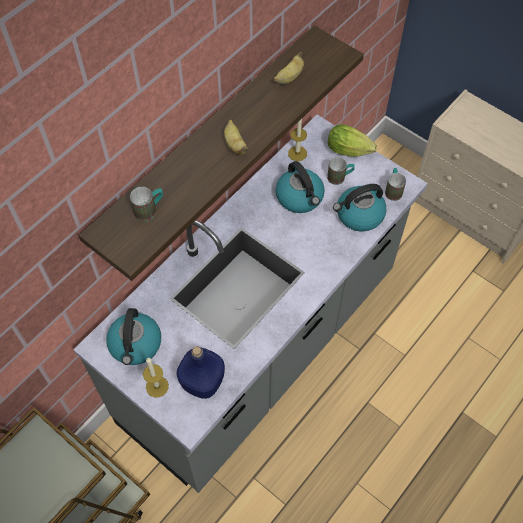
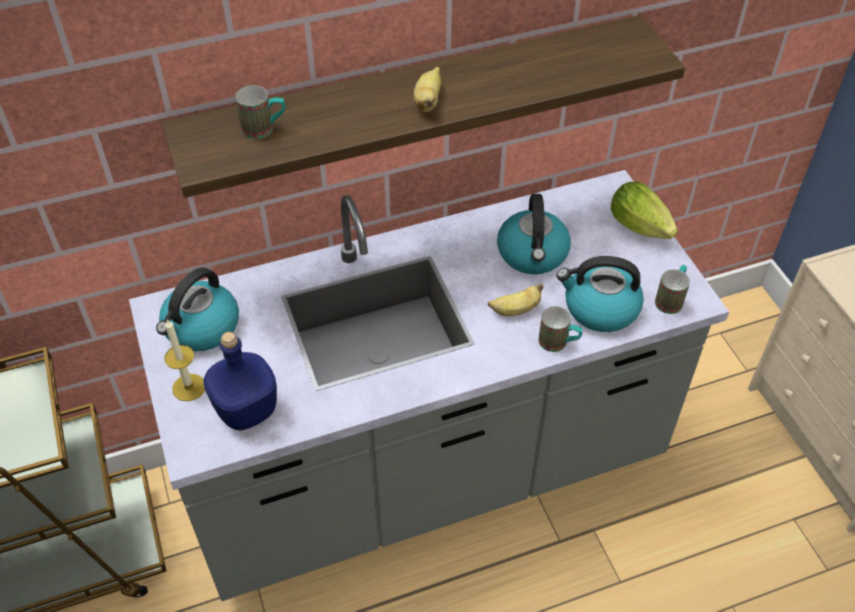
camera: 30 degrees right, 10 degrees down
banana [274,52,304,84] -> banana moved to [488,284,543,316]
candle [288,119,307,161] -> none
mug [327,157,355,185] -> mug moved to [538,306,583,352]

